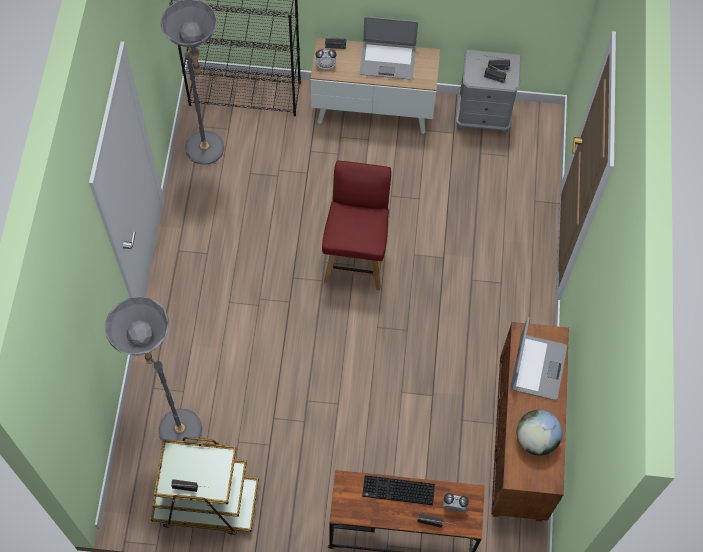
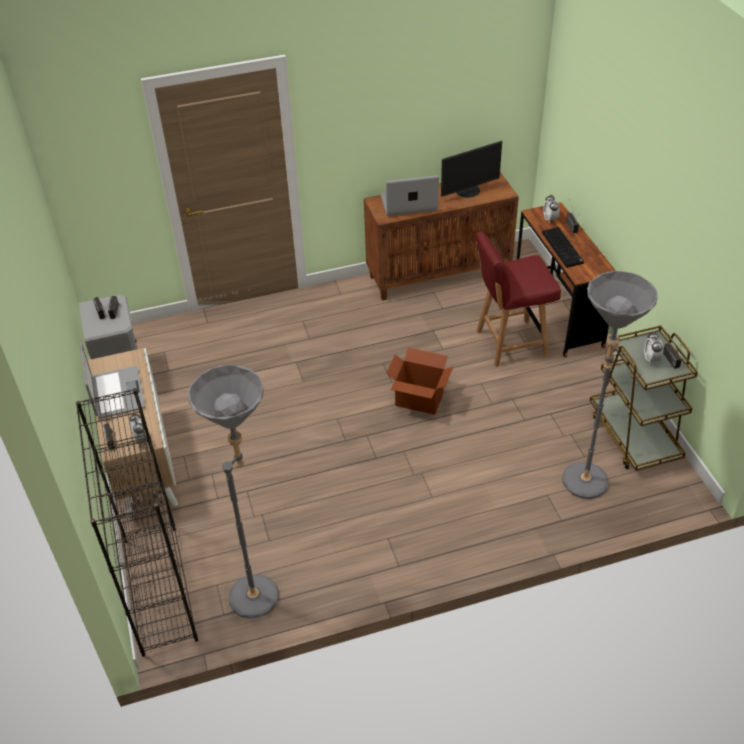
camera: 110 degrees left, 20 degrees down
red chair [322,161,391,290] -> red chair moved to [476,232,561,367]
globe [517,410,563,455] -> monitor [441,141,502,198]
none -> cardboard box [386,348,453,415]
none -> alarm clock [644,332,663,364]

